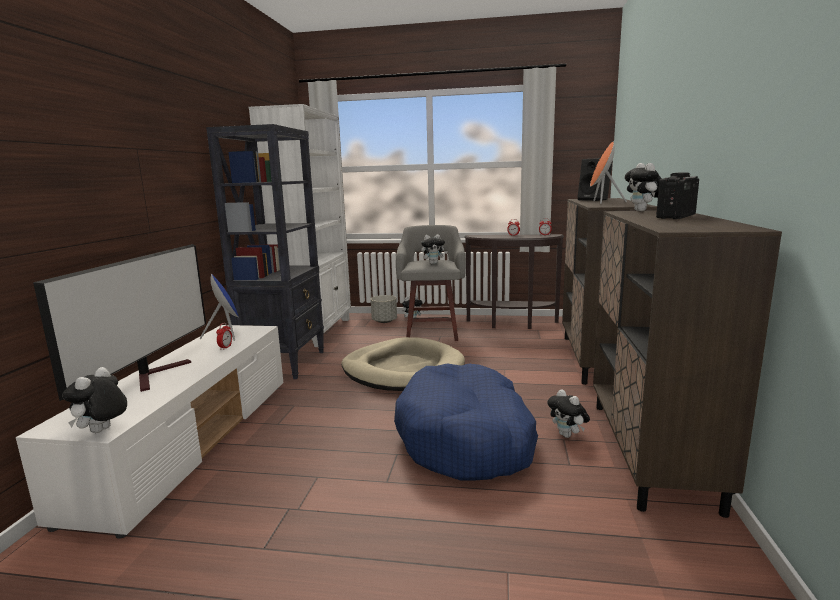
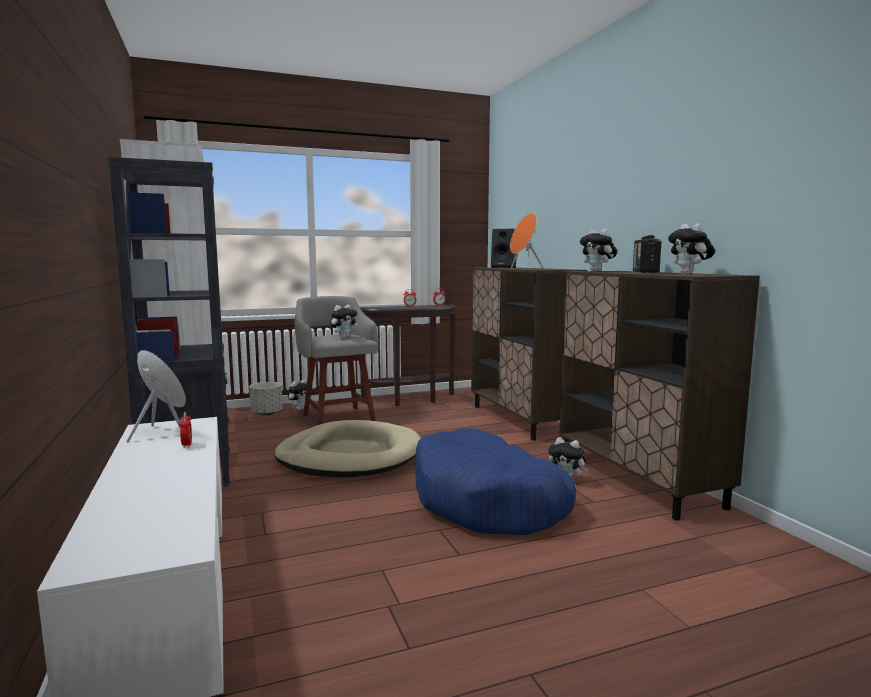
camera: 30 degrees left, 5 degrees down
television [33,244,206,401] -> none
plush toy [62,367,127,433] -> plush toy moved to [668,223,715,274]

